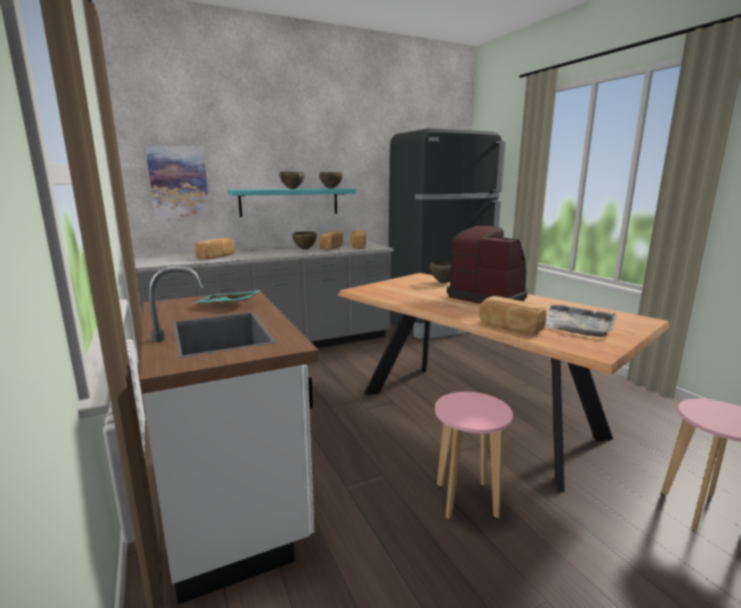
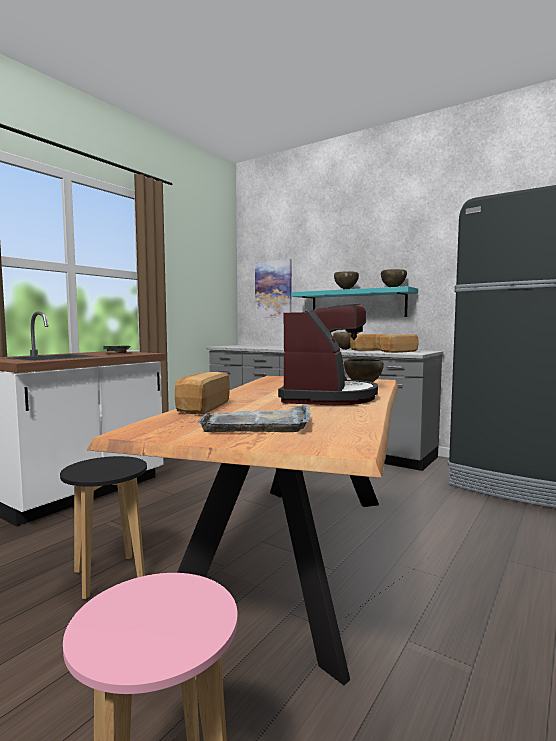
camera: 60 degrees right, 10 degrees down
bread [195,238,235,259] -> none
pink stool [435,392,513,519] -> black stool [60,456,147,600]

